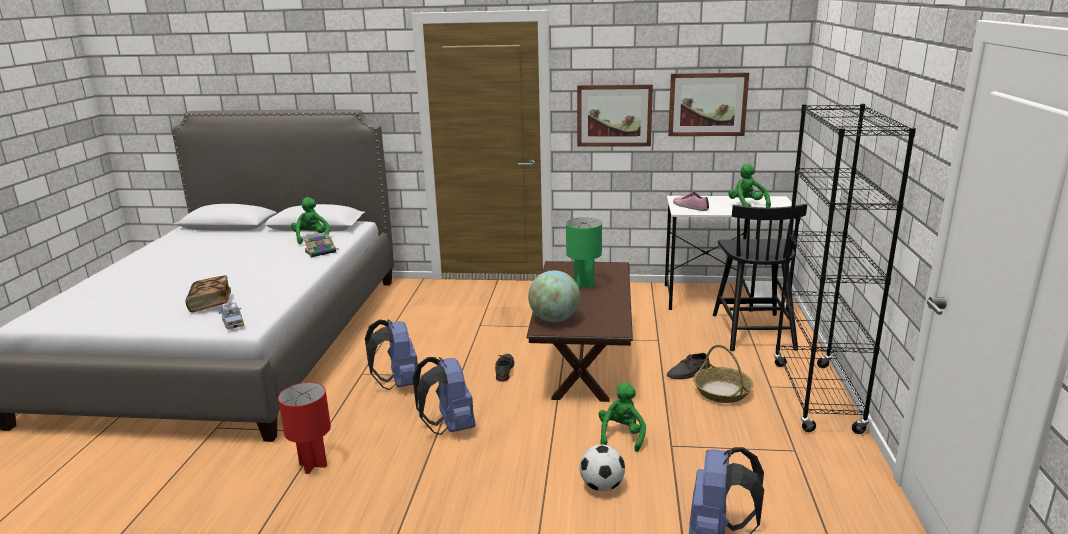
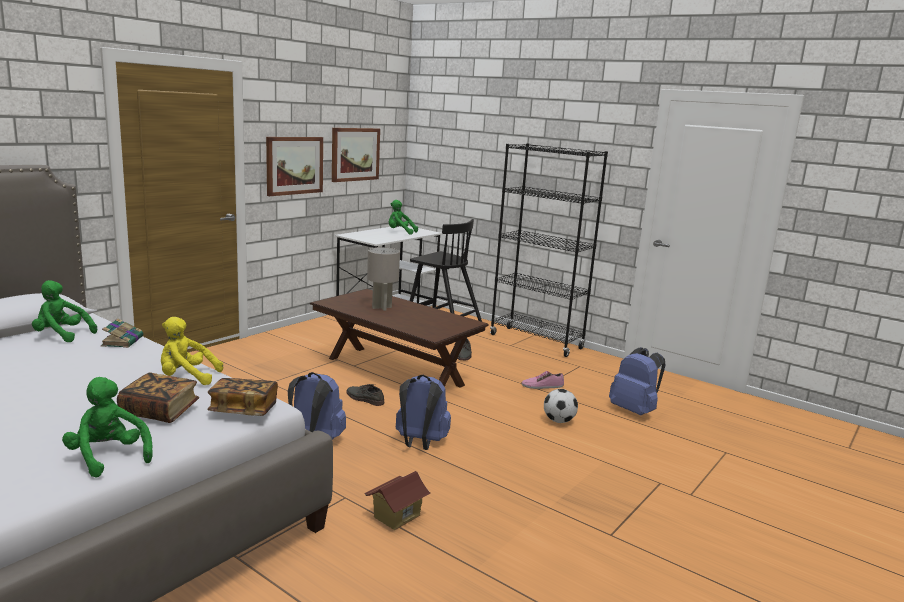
camera: 60 degrees left, 5 degrees down
blue toy car [219,303,244,330] -> book [207,378,278,416]
red table lamp [278,382,331,474] -> toy house [364,471,431,530]
globe [528,270,580,322] -> none
green table lamp [566,217,602,289] -> grey table lamp [367,247,400,311]
green plush toy [599,382,646,452] -> green plush toy moved to [62,377,153,478]
shoe [673,192,709,211] -> shoe moved to [521,371,564,389]
basket [693,345,753,403] -> none
none -> yellow plush toy [161,317,223,385]

